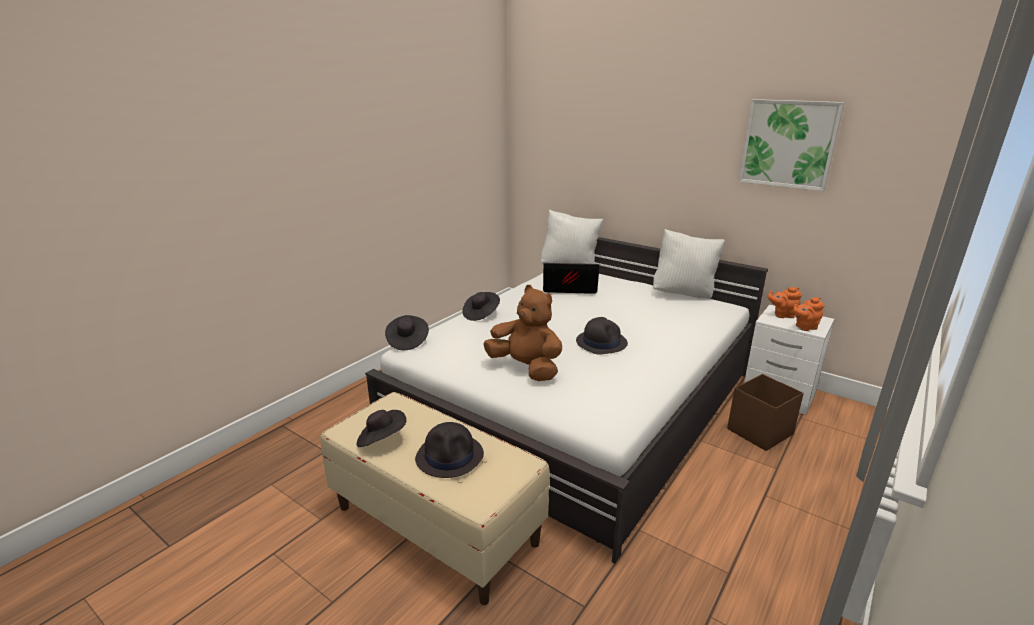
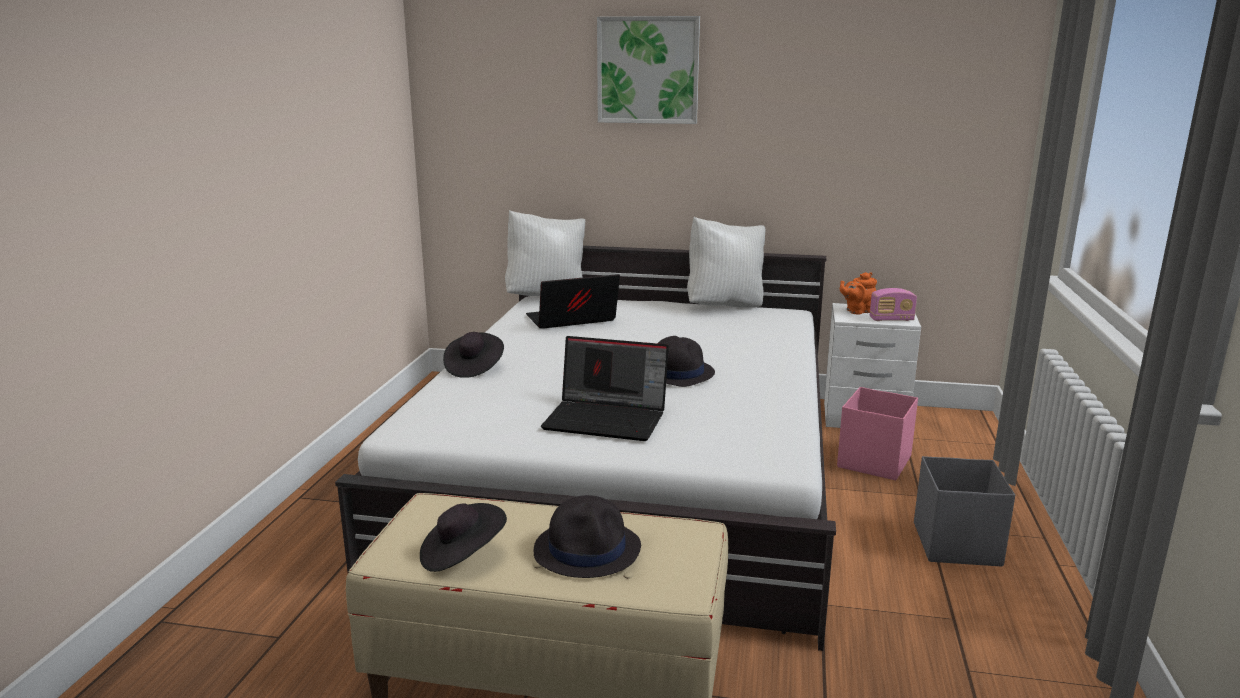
camera: 25 degrees left, 5 degrees down
black hat [385,315,429,350] -> none
brown plush toy [483,285,562,381] -> laptop [541,336,669,441]
brown storage box [727,374,804,451] -> pink storage box [837,387,918,480]
picture [739,99,844,191] -> picture moved to [597,16,700,124]
orange teapot [793,297,825,331] -> radio [870,288,917,321]
none -> grey storage box [914,456,1015,567]

